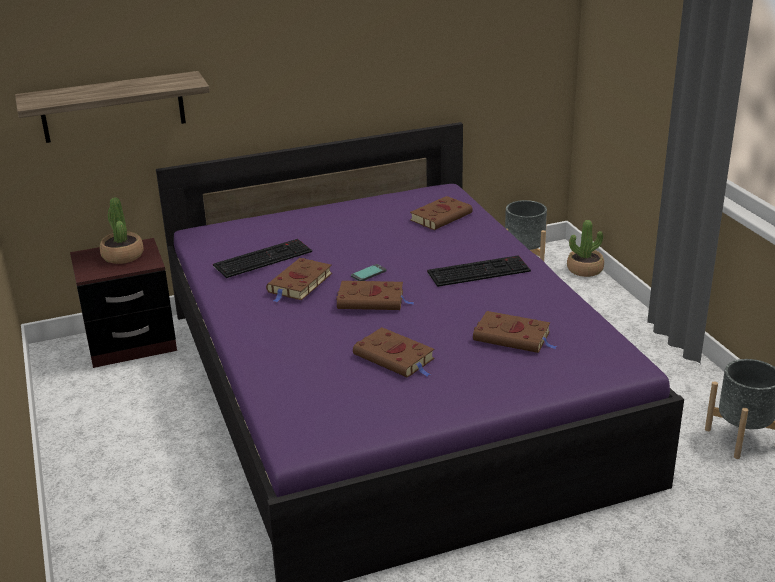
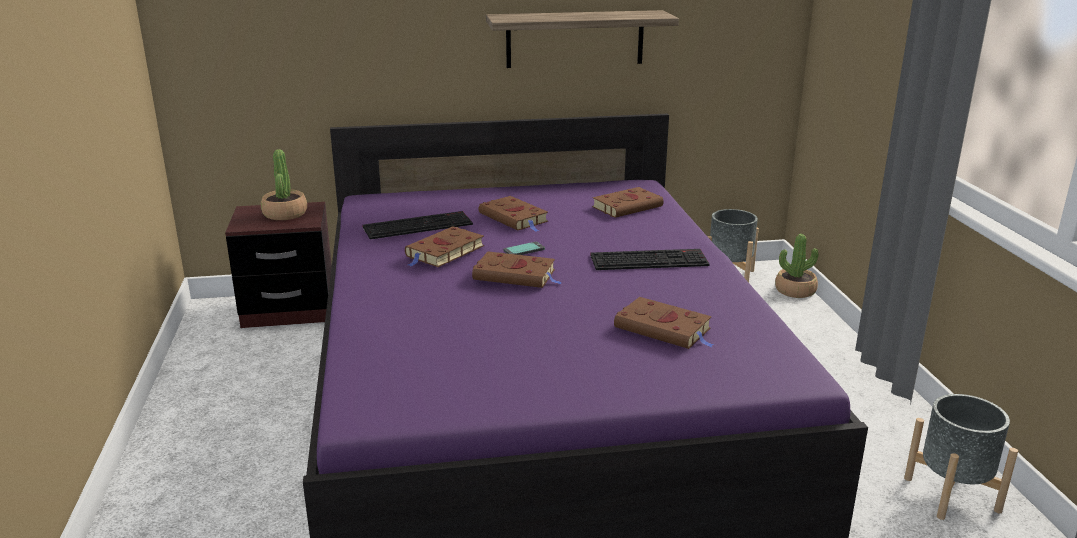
camera: 10 degrees right, 5 degrees down
shelf [15,71,210,143] -> shelf moved to [486,10,679,68]
brown book [353,327,434,378] -> brown book moved to [479,196,548,232]

